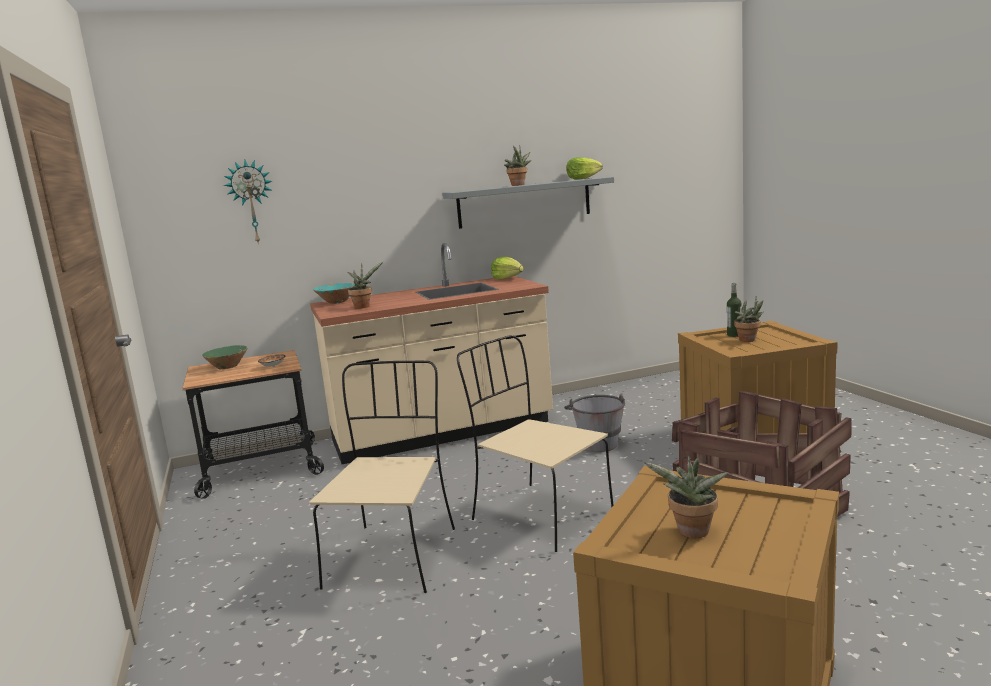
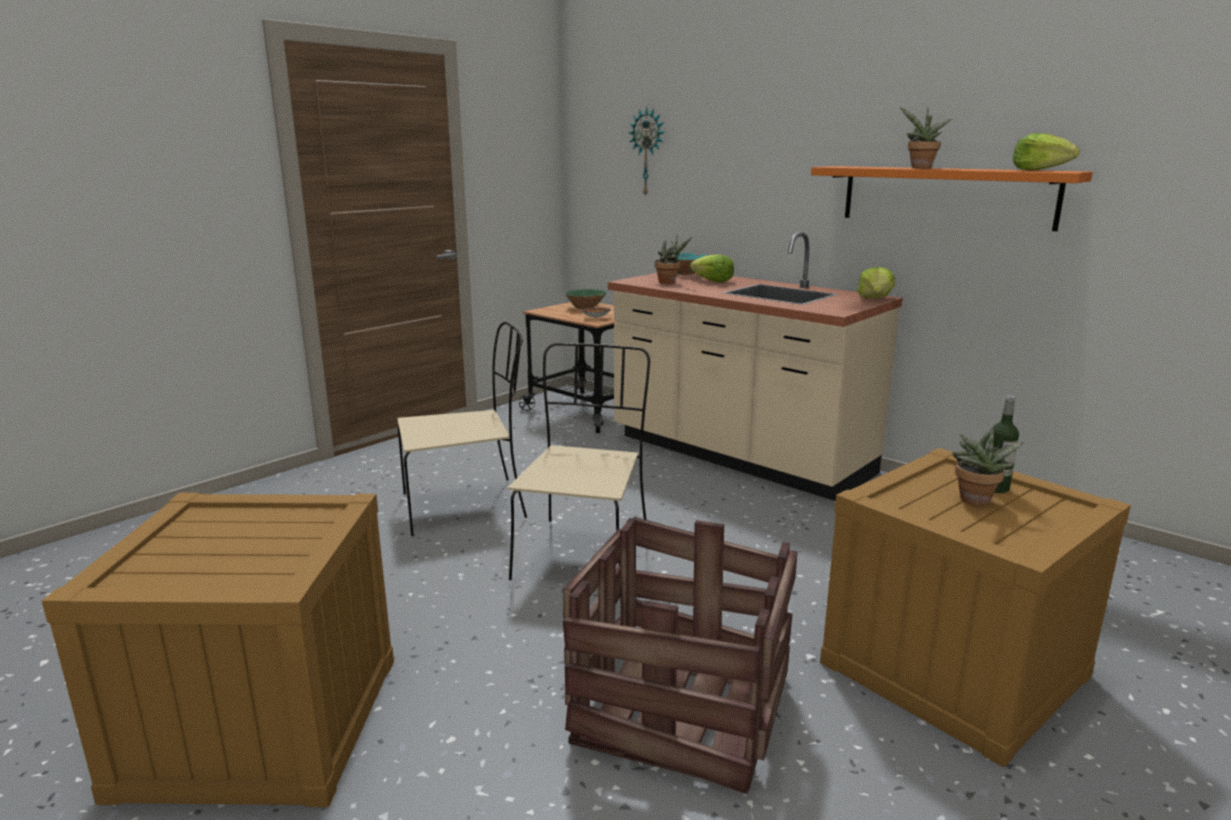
camera: 60 degrees right, 5 degrees up
grey shelf [442,177,614,229] -> orange shelf [811,166,1093,231]
grey bucket [564,393,625,452] -> none
potted plant [643,456,728,538] -> none
none -> lettuce [690,254,734,282]

